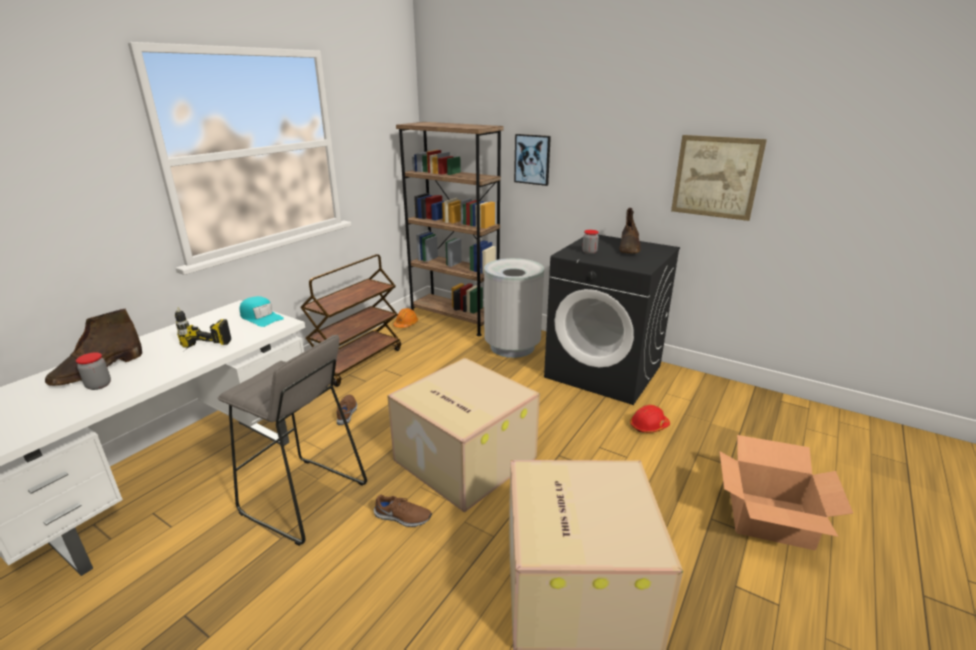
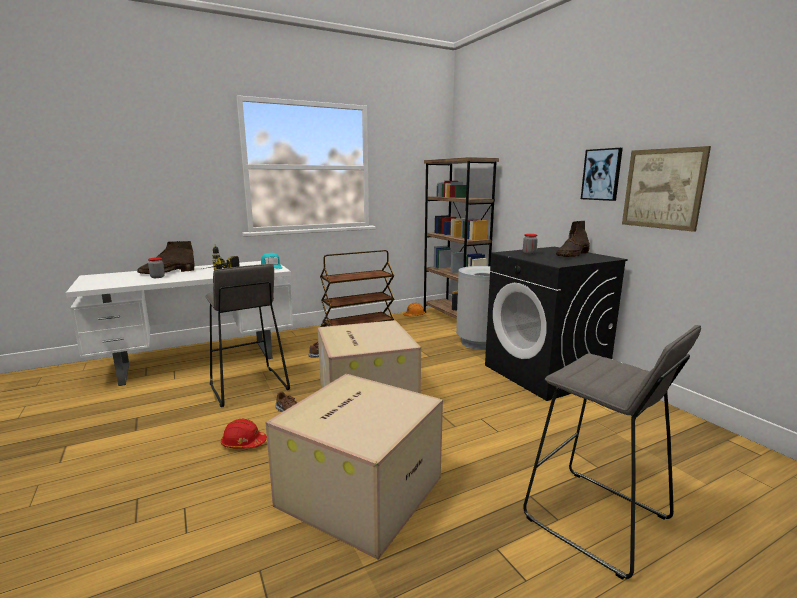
camera: 30 degrees right, 10 degrees down
picture [514,134,551,186] -> picture moved to [581,148,623,201]
red hard hat [630,405,670,433] -> red hard hat moved to [221,419,267,449]
cardboard box [719,435,854,550] -> grey stool [523,325,701,580]

